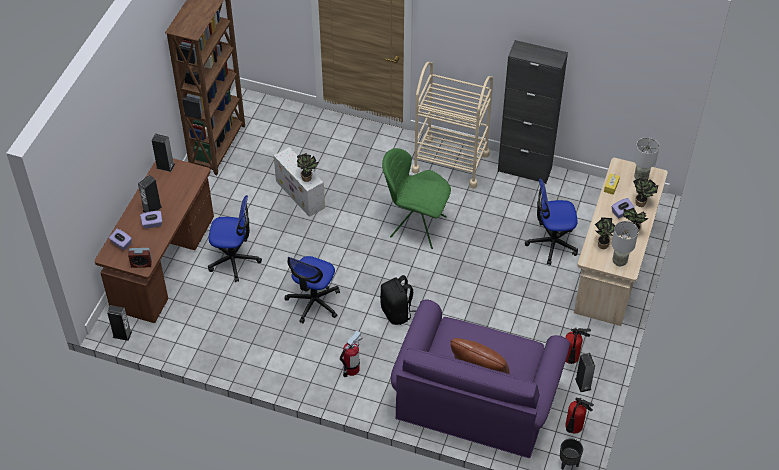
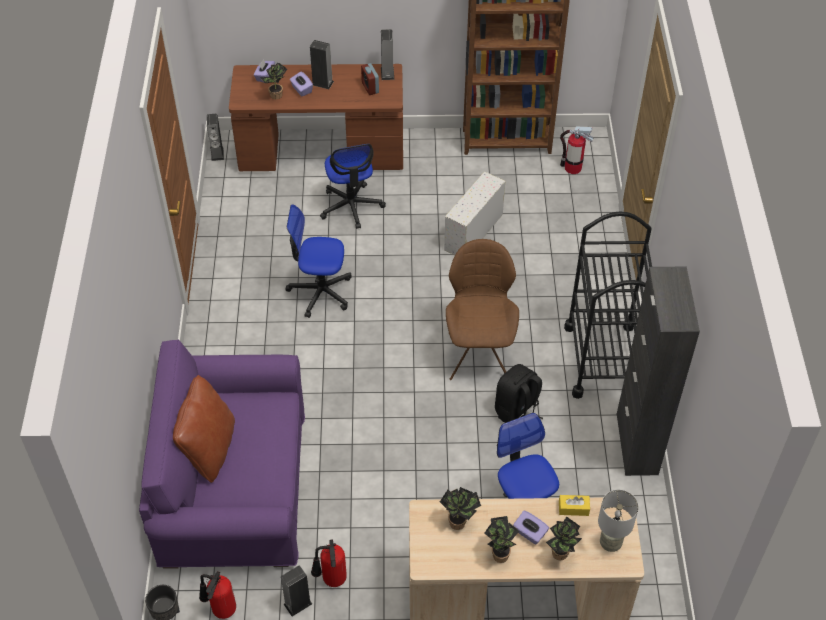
camera: 70 degrees right, 0 degrees up
alarm clock [128,248,152,268] -> alarm clock moved to [361,63,379,95]
potted plant [297,153,319,182] -> potted plant moved to [260,63,287,99]
fire extinguisher [340,330,362,377] -> fire extinguisher moved to [560,126,593,174]
black backpack [380,275,416,325] -> black backpack moved to [495,364,543,423]
green chair [382,148,451,249] -> brown chair [446,239,519,380]
beige cart [412,62,493,188] -> black cart [564,212,652,399]
grey table lamp [612,221,638,266] -> none

